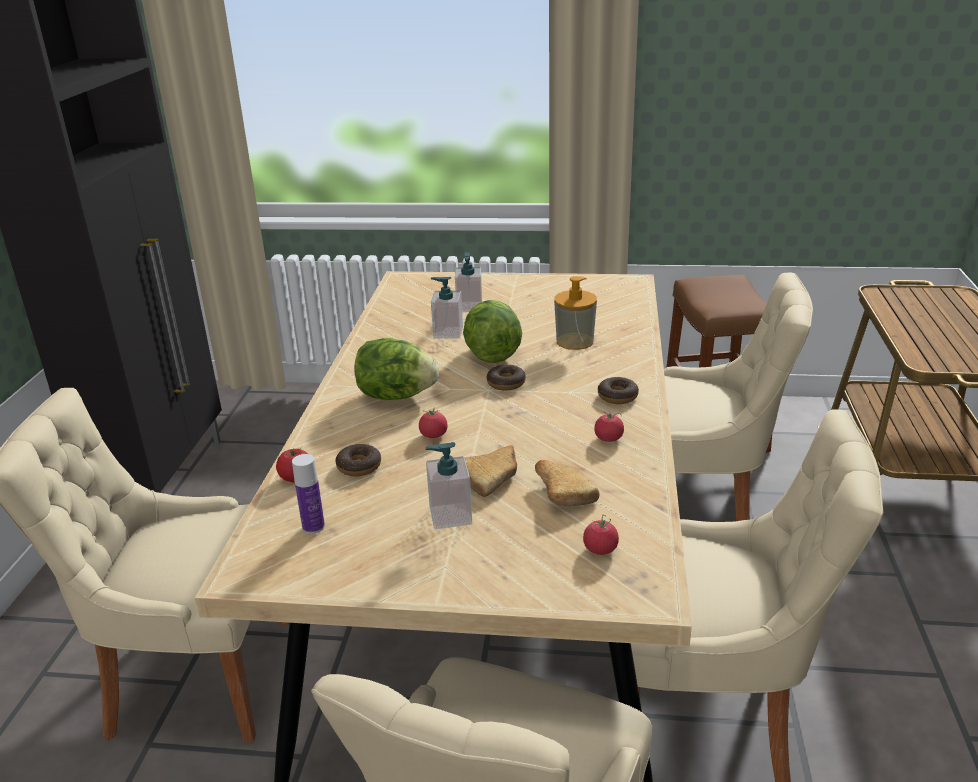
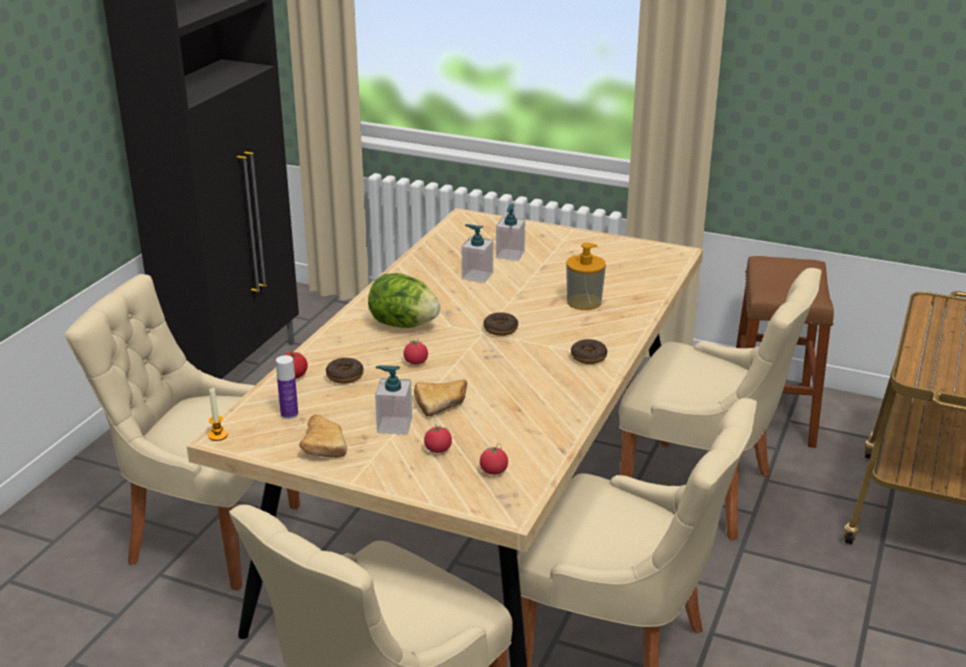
camera: 15 degrees right, 0 degrees up
lettuce [463,300,522,363] -> none
bread [535,460,599,506] -> bread moved to [299,414,347,457]
tomato [594,411,624,442] -> tomato moved to [424,424,452,453]
none -> candle [208,388,228,441]

